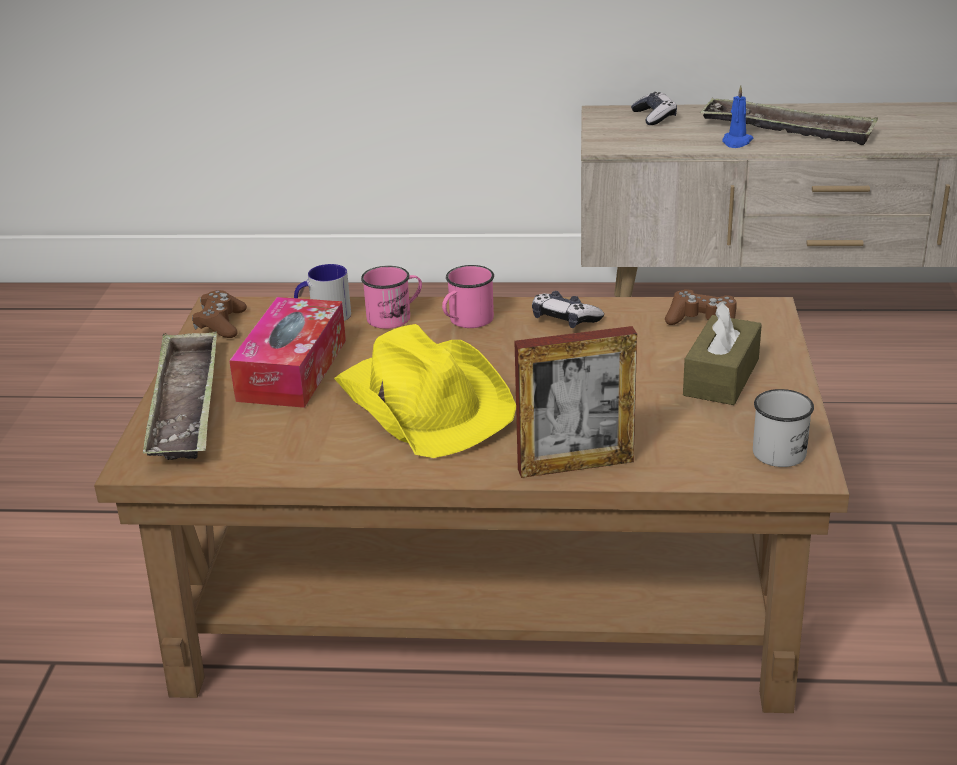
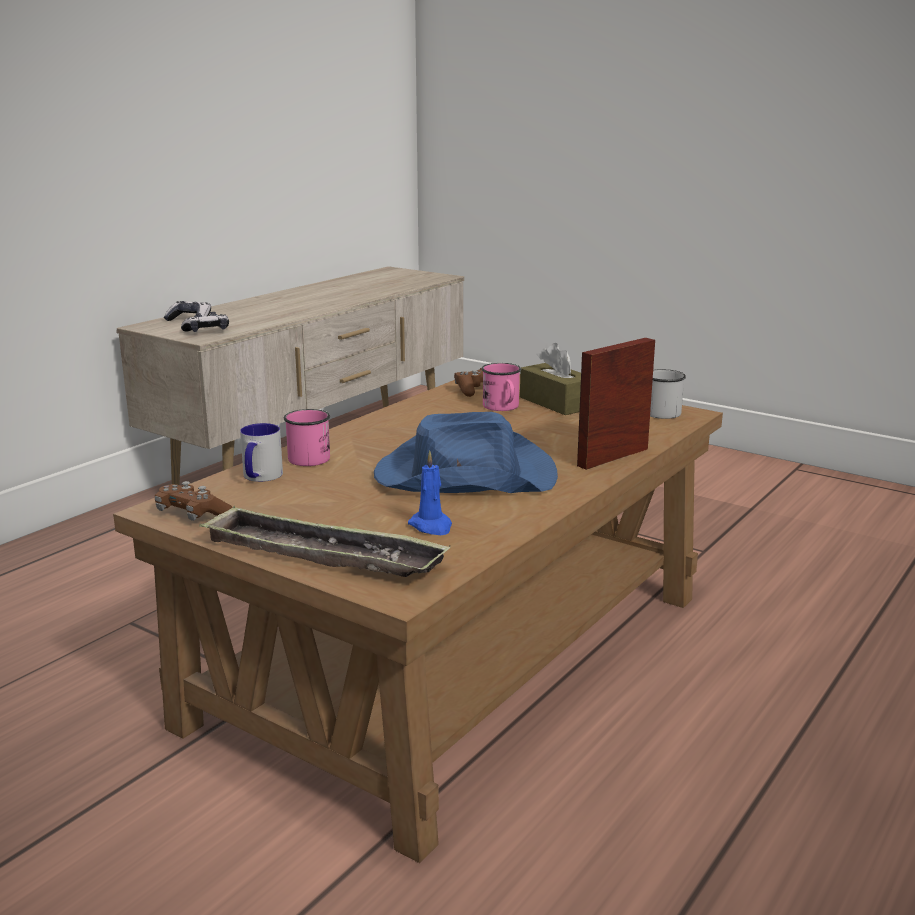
camera: 60 degrees left, 10 degrees down
tissue box [229,297,346,408] -> none
yellow hat [334,324,516,458] -> blue hat [374,412,558,493]
pink mug [442,265,494,328] -> pink mug moved to [482,363,521,411]
picture frame [514,326,637,478] -> picture frame turned 150 degrees counterclockwise [577,338,655,470]
game controller [532,291,604,328] -> game controller moved to [181,312,229,332]
tray [700,97,878,145] -> none
blue candle [722,85,753,148] -> blue candle moved to [408,451,452,535]

